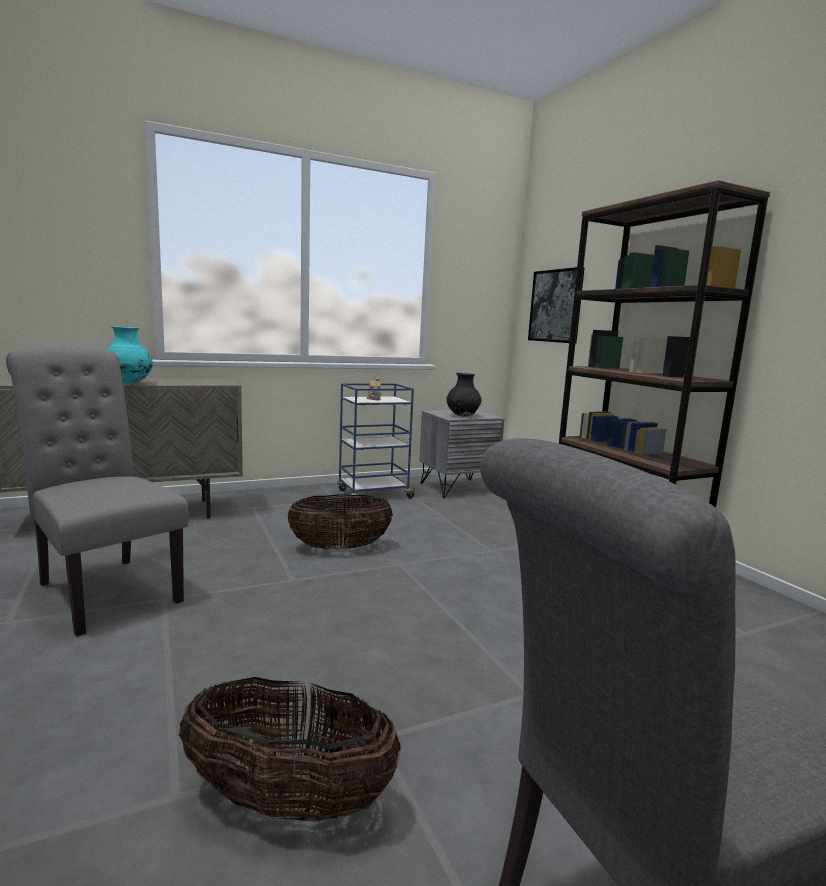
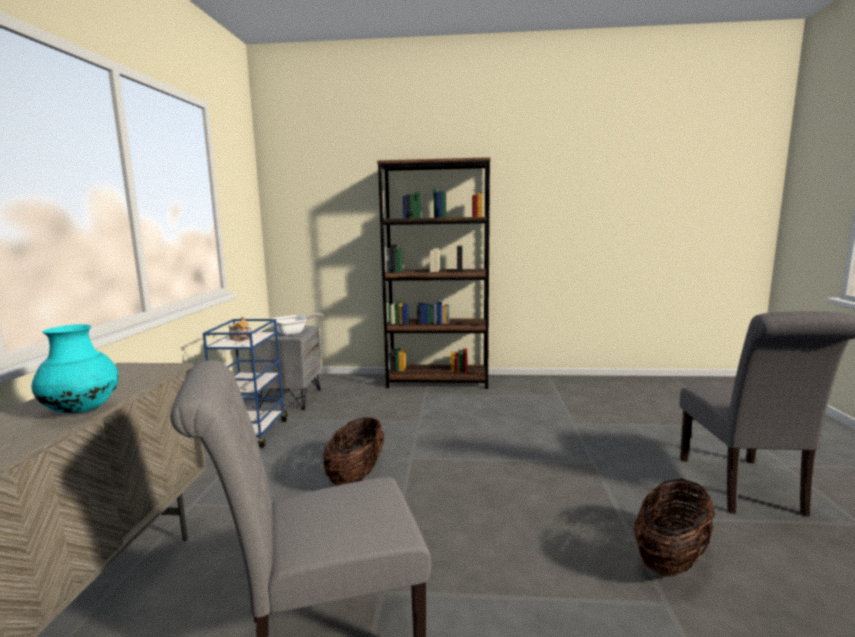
camera: 60 degrees left, 0 degrees up
black vase [446,373,482,417] -> frying pan [271,313,324,336]
picture [528,267,585,344] -> none

